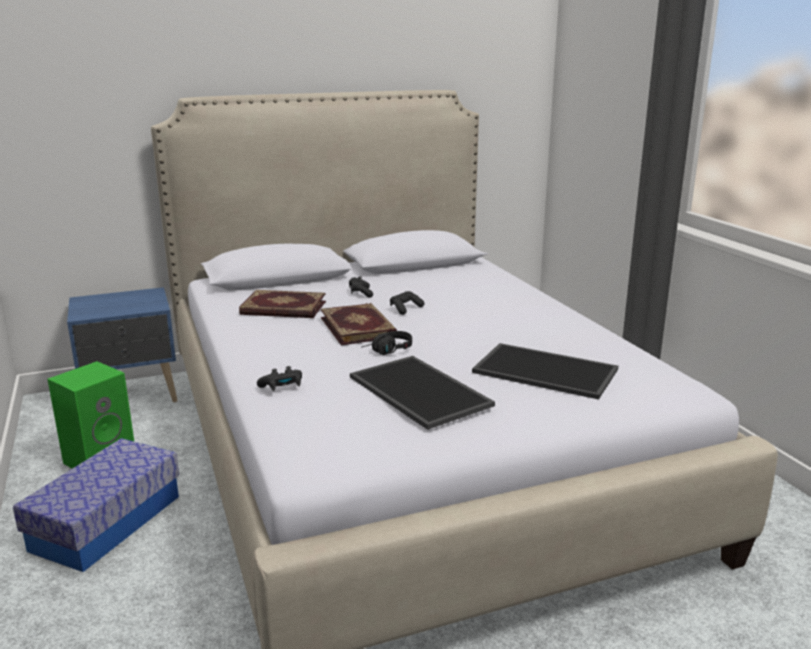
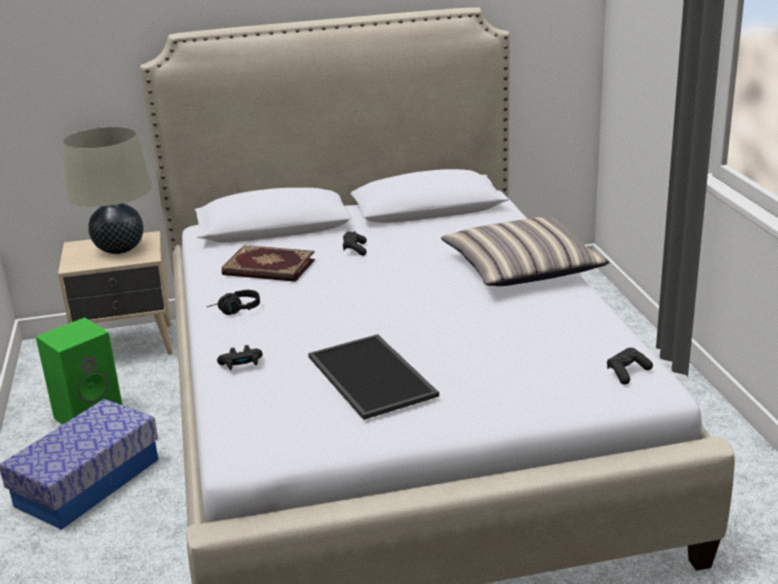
camera: 10 degrees right, 5 degrees up
blue nightstand [67,287,178,402] -> beige nightstand [58,231,173,355]
book [321,303,397,346] -> none
black headphones [361,331,412,355] -> black headphones moved to [207,290,260,315]
black game controller [390,291,424,315] -> black game controller moved to [607,348,653,385]
tray [472,343,618,399] -> none
none -> beige table lamp [62,126,152,254]
none -> pillow [441,217,610,286]

